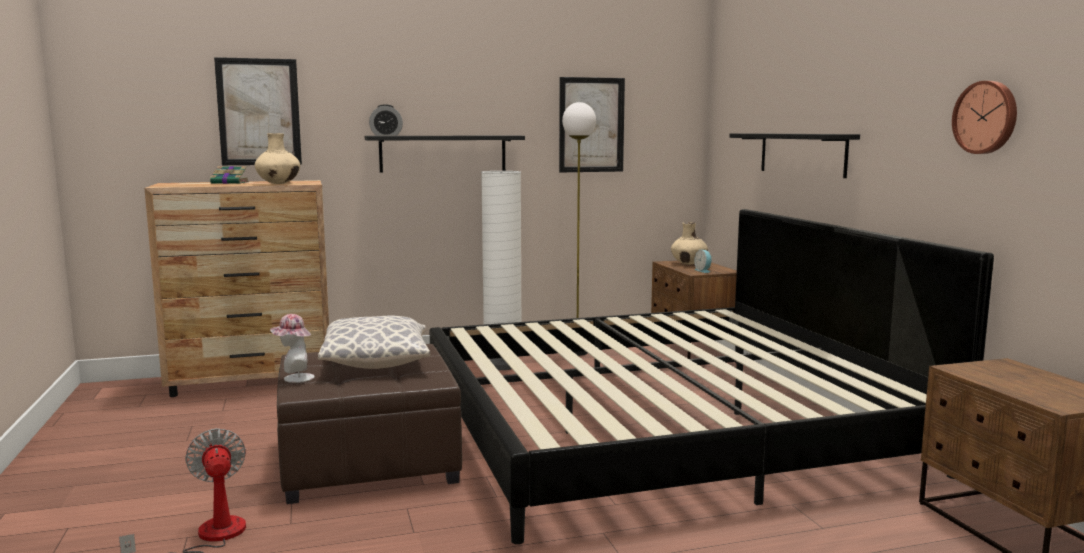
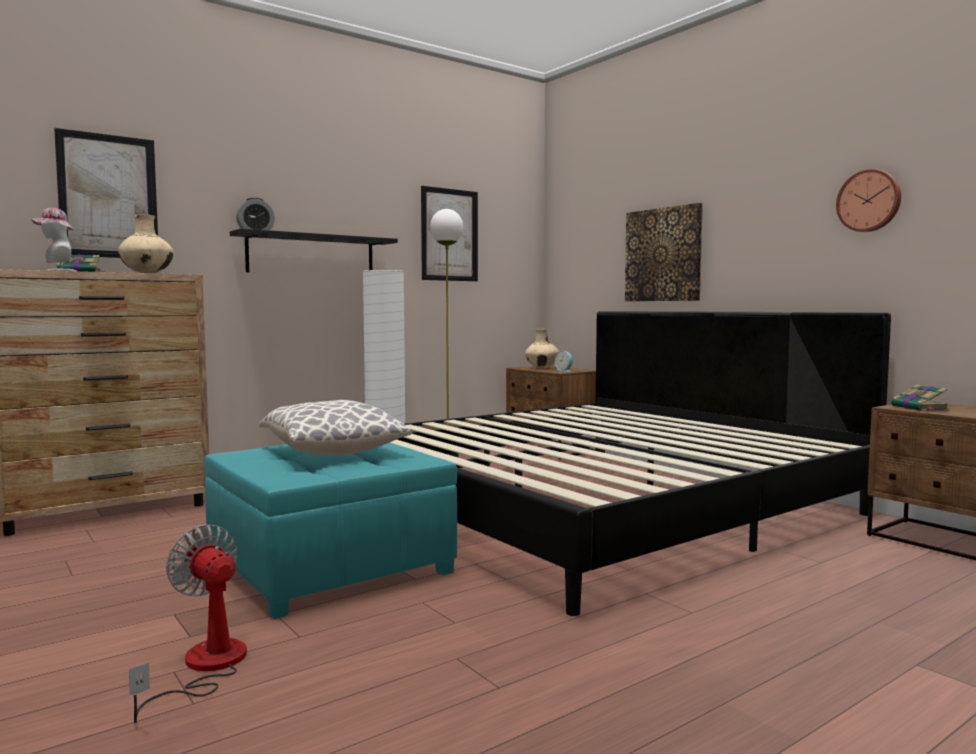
camera: 20 degrees left, 5 degrees down
hat [270,314,314,383] -> hat moved to [31,208,77,271]
brown ottoman [277,344,462,504] -> turquoise ottoman [204,443,457,619]
black shelf [729,133,860,178] -> picture [625,203,703,301]
none -> book [891,384,949,411]

